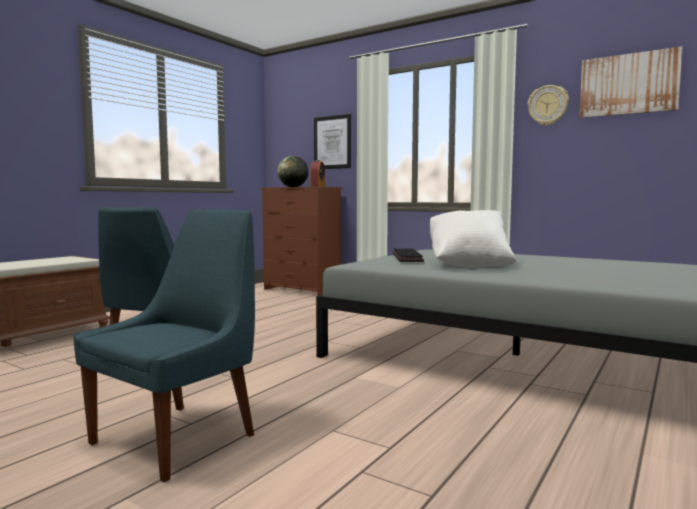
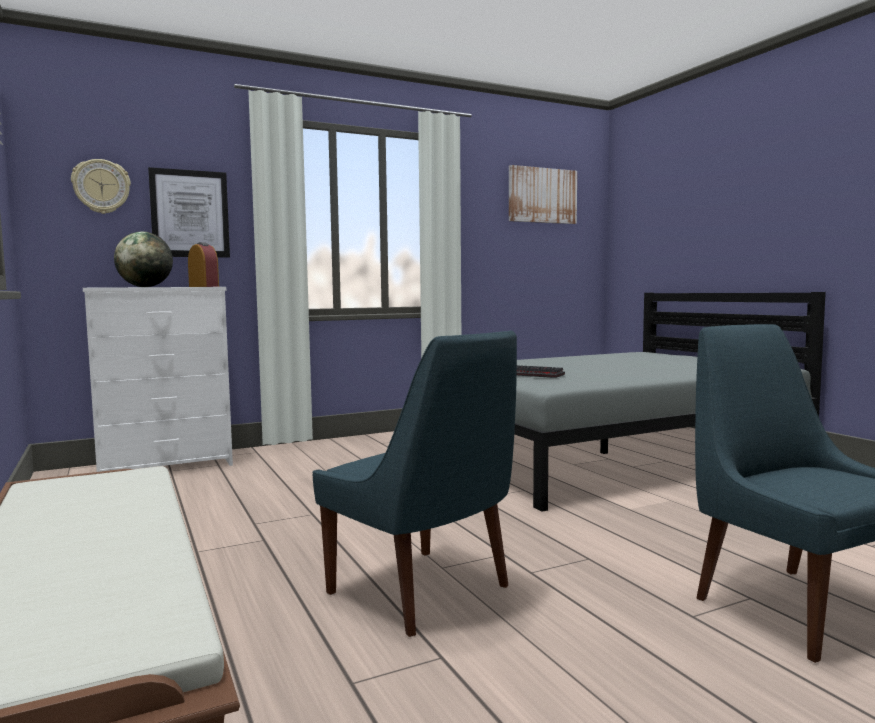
camera: 60 degrees left, 0 degrees up
brown dresser [261,187,342,296] -> white dresser [83,287,233,472]
white pillow [430,210,516,268] -> none
wall clock [527,85,569,126] -> wall clock moved to [71,159,131,214]

